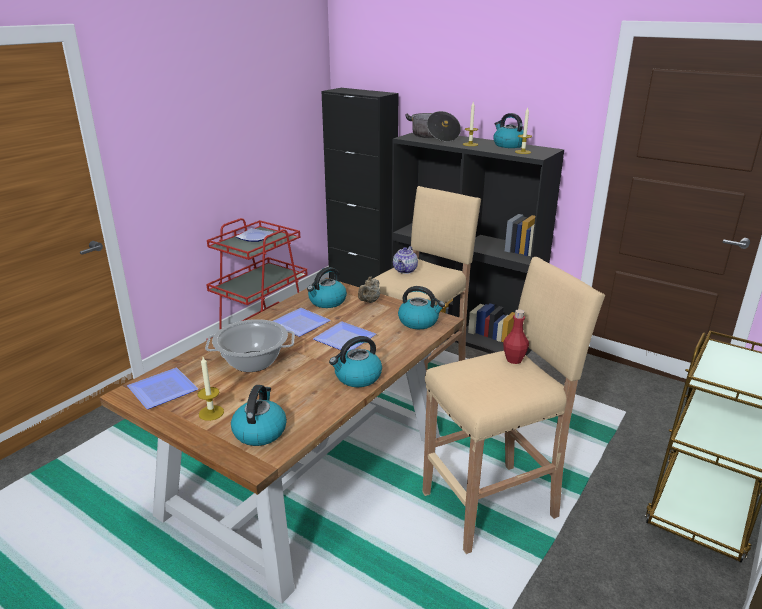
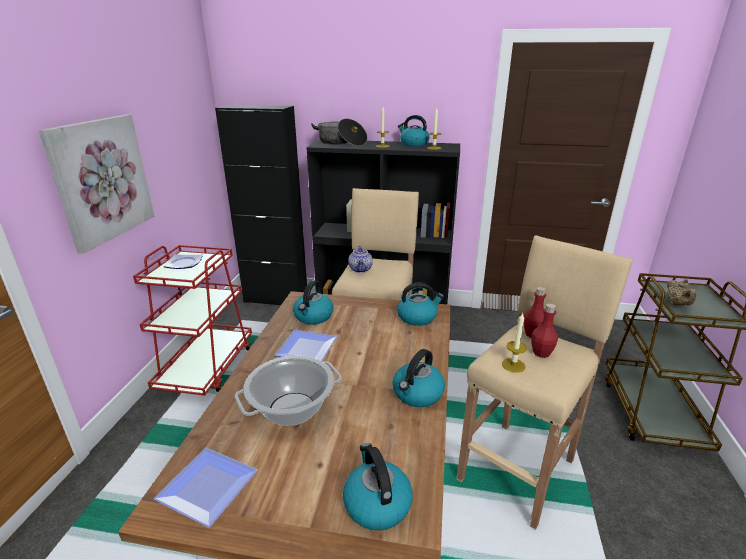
camera: 25 degrees left, 0 degrees up
candle [198,357,224,421] -> candle moved to [502,312,527,373]
plate [313,321,376,351] -> none
beige teapot [358,277,380,303] -> beige teapot moved to [666,279,696,306]
none -> picture [39,114,154,254]
none -> red bottle [531,304,558,358]

